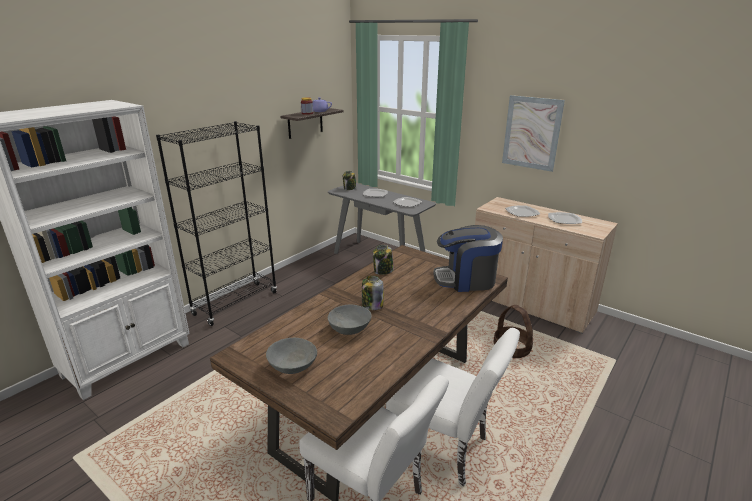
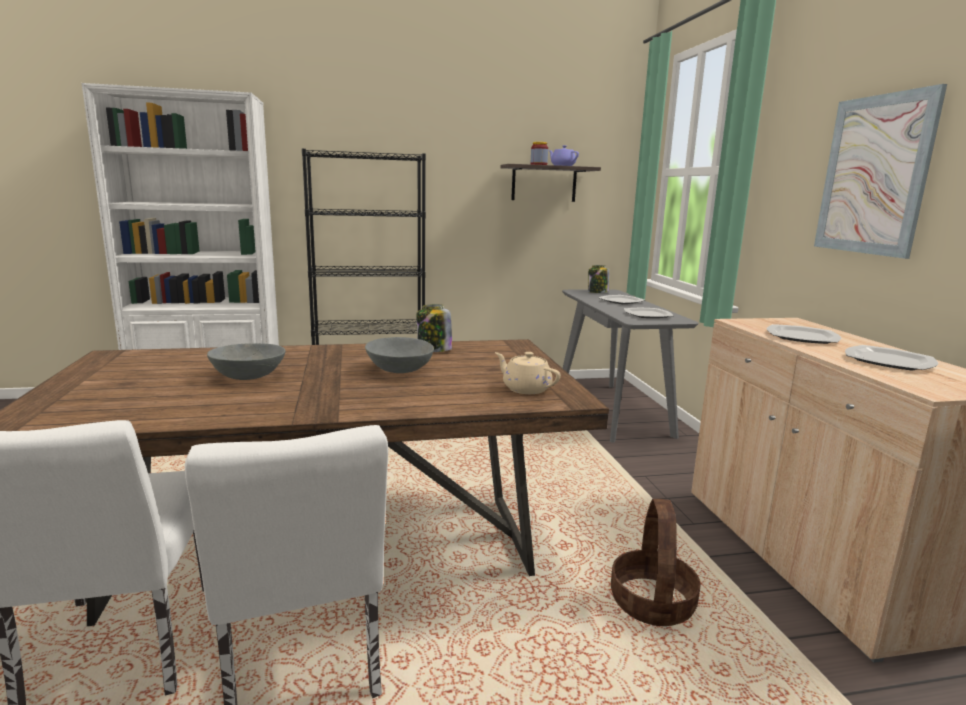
camera: 40 degrees right, 10 degrees down
grey bowl [266,338,317,374] -> grey bowl moved to [365,337,434,373]
jar [362,276,383,310] -> none
coffee machine [433,225,503,292] -> beige teapot [495,352,561,394]

